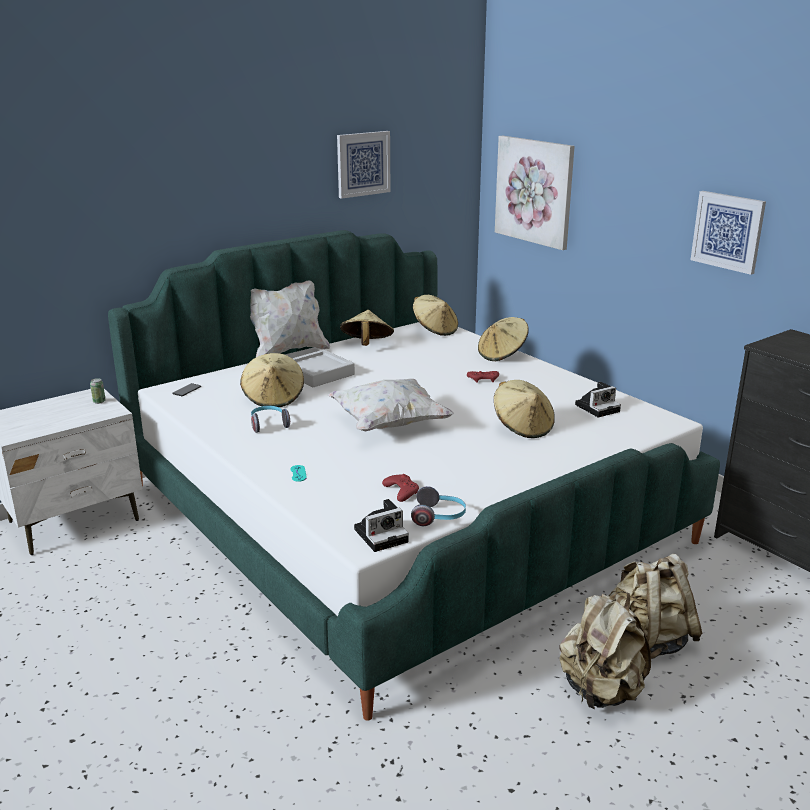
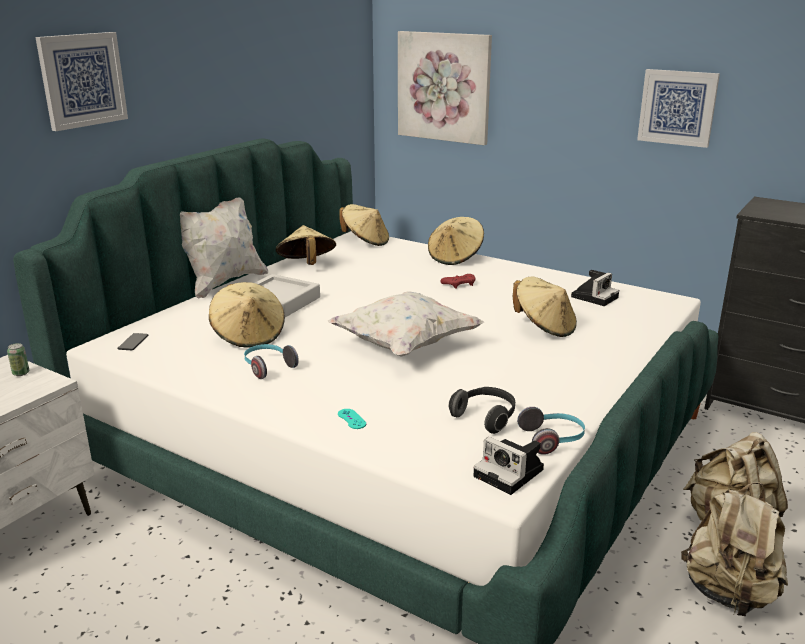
camera: 20 degrees left, 0 degrees up
picture [337,131,390,199] -> picture moved to [35,32,128,131]
camera [354,499,409,552] -> camera turned 90 degrees clockwise [474,437,544,495]
red game controller [382,474,419,502] -> headphones [449,387,515,434]

